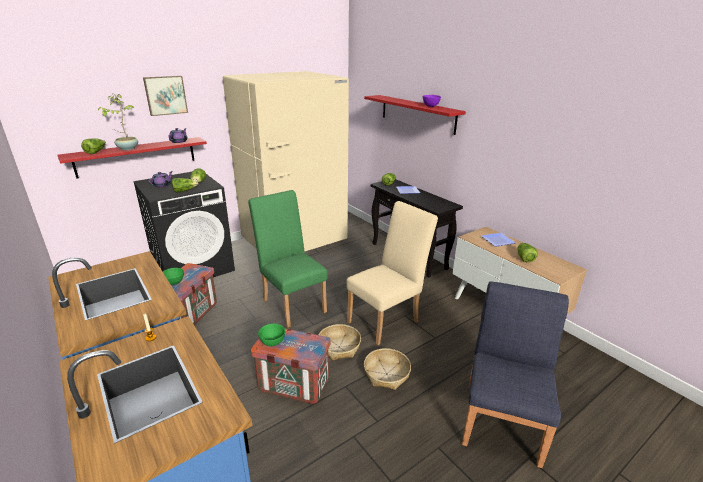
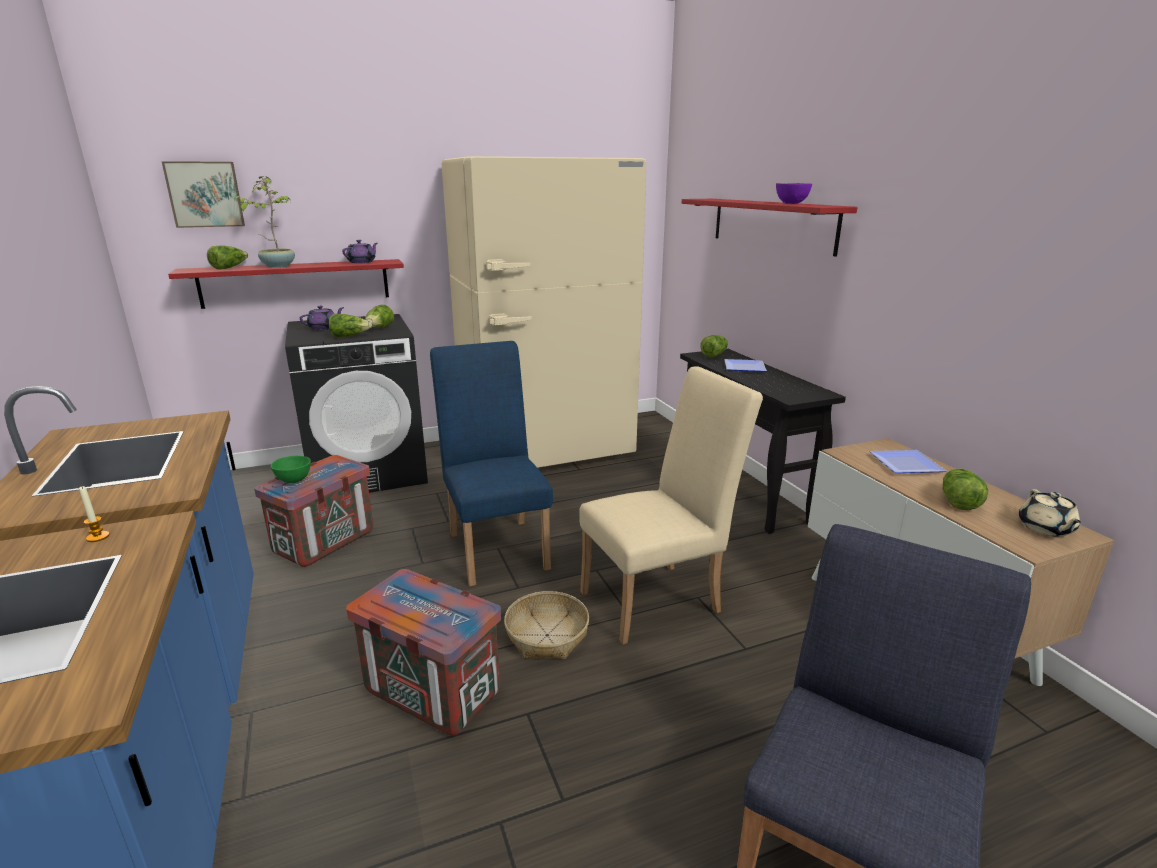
camera: 15 degrees right, 5 degrees down
picture [143,76,188,116] -> picture moved to [161,161,245,228]
green chair [248,190,328,328] -> blue chair [430,341,553,587]
green bowl [258,323,285,346] -> none
basket [364,348,411,390] -> none
none -> beige teapot [1019,489,1081,537]

